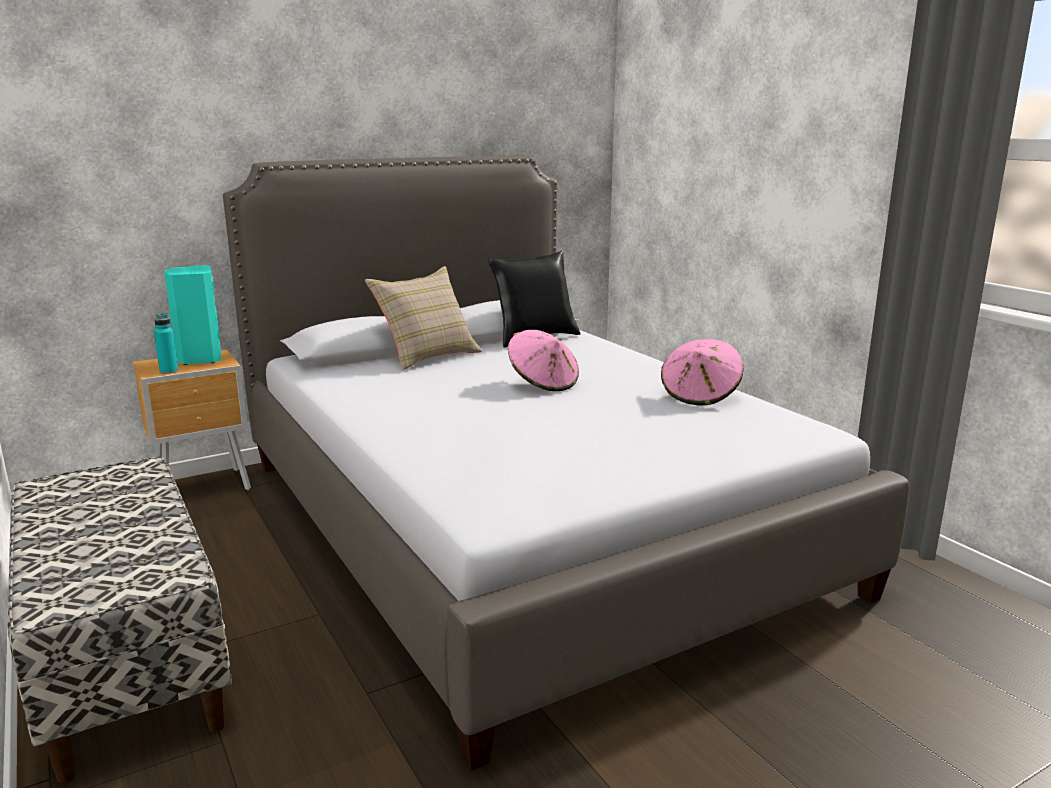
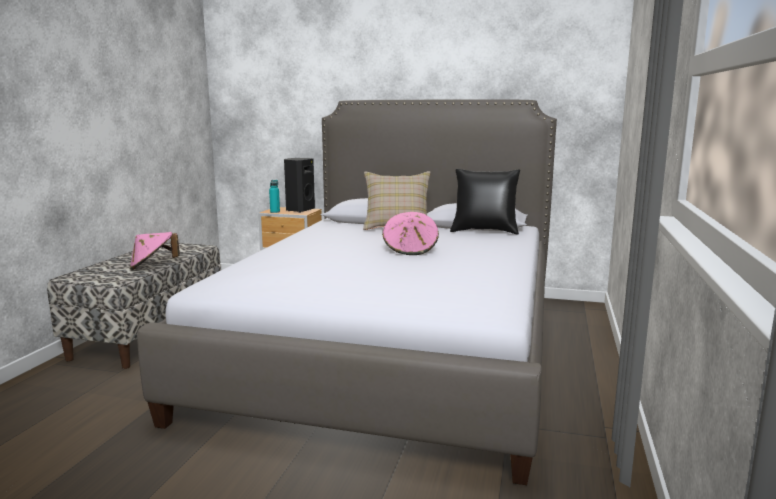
camera: 45 degrees right, 5 degrees down
turquoise speaker [164,265,221,365] -> black speaker [284,158,315,213]
pink hat [661,339,743,406] -> pink hat moved to [130,232,180,270]

